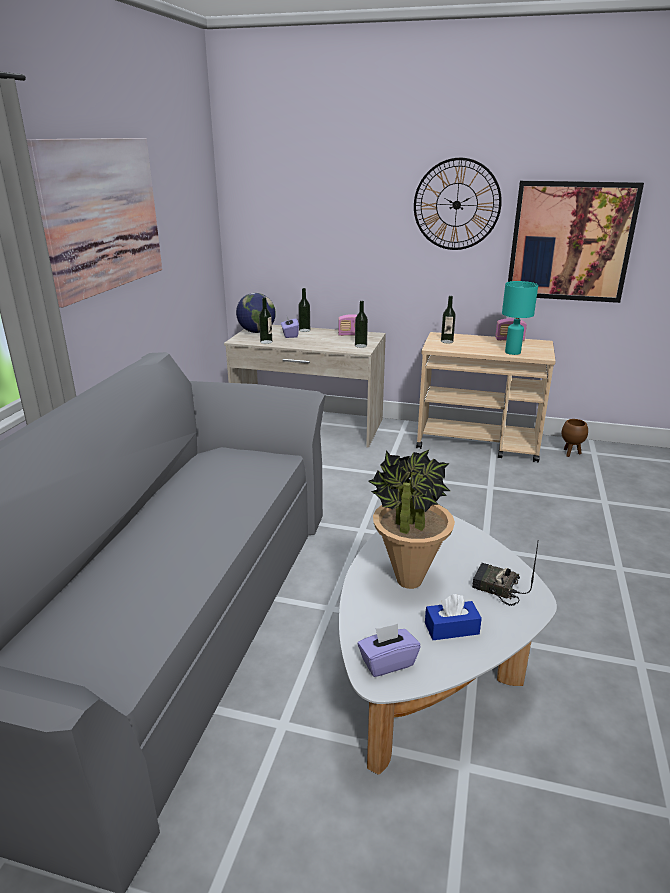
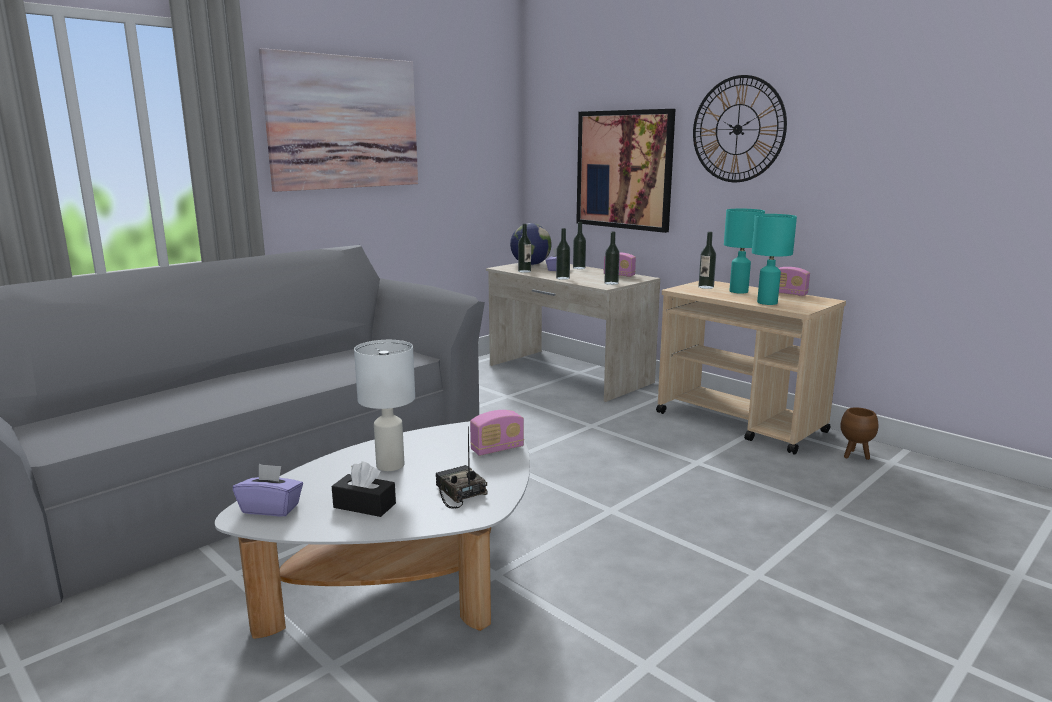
camera: 30 degrees right, 10 degrees down
potted plant [368,450,455,589] -> white table lamp [354,340,415,471]
blue tissue box [425,594,482,640] -> black tissue box [332,461,396,517]
picture [508,181,644,303] -> picture moved to [576,109,676,233]
none -> radio [470,410,524,456]
none -> bottle [556,228,570,280]
none -> turquoise table lamp [724,209,765,293]

